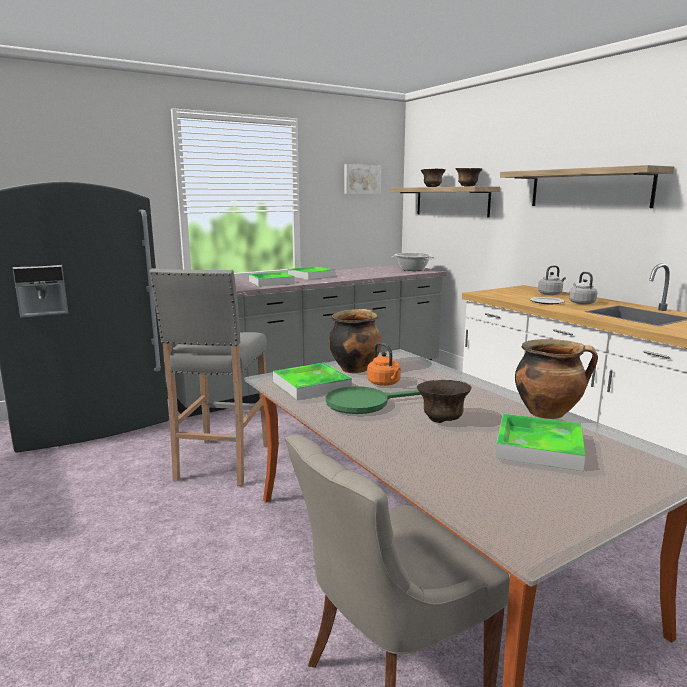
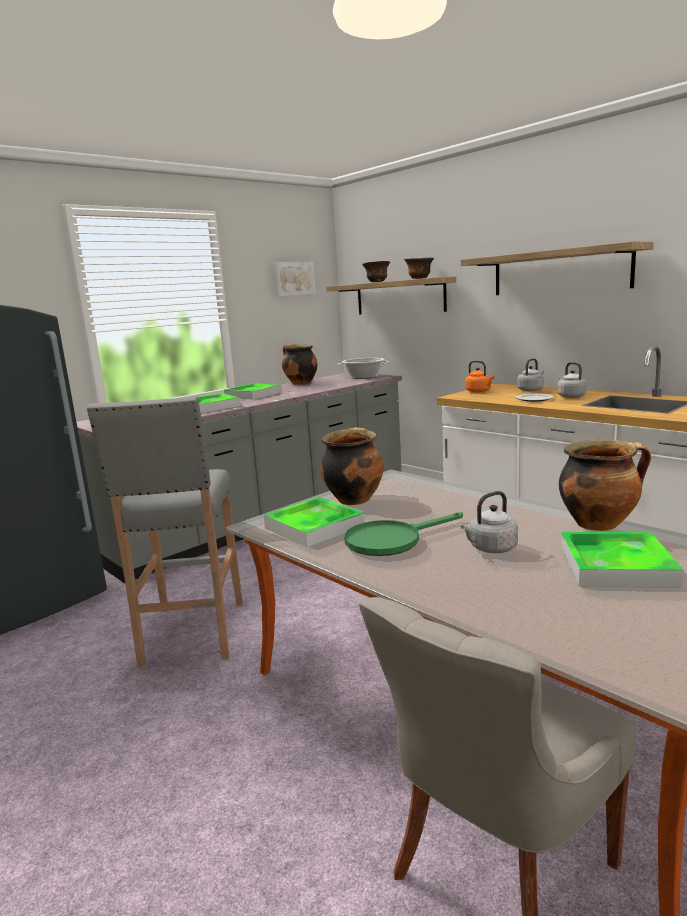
camera: 10 degrees left, 0 degrees up
orange kettle [367,342,401,386] -> orange kettle moved to [465,360,495,393]
brown bowl [417,380,471,423] -> grey kettle [461,491,518,553]
none -> cooking pot [282,344,318,385]

